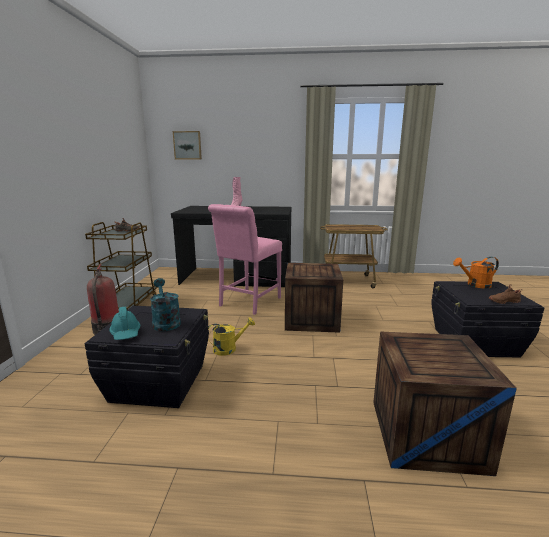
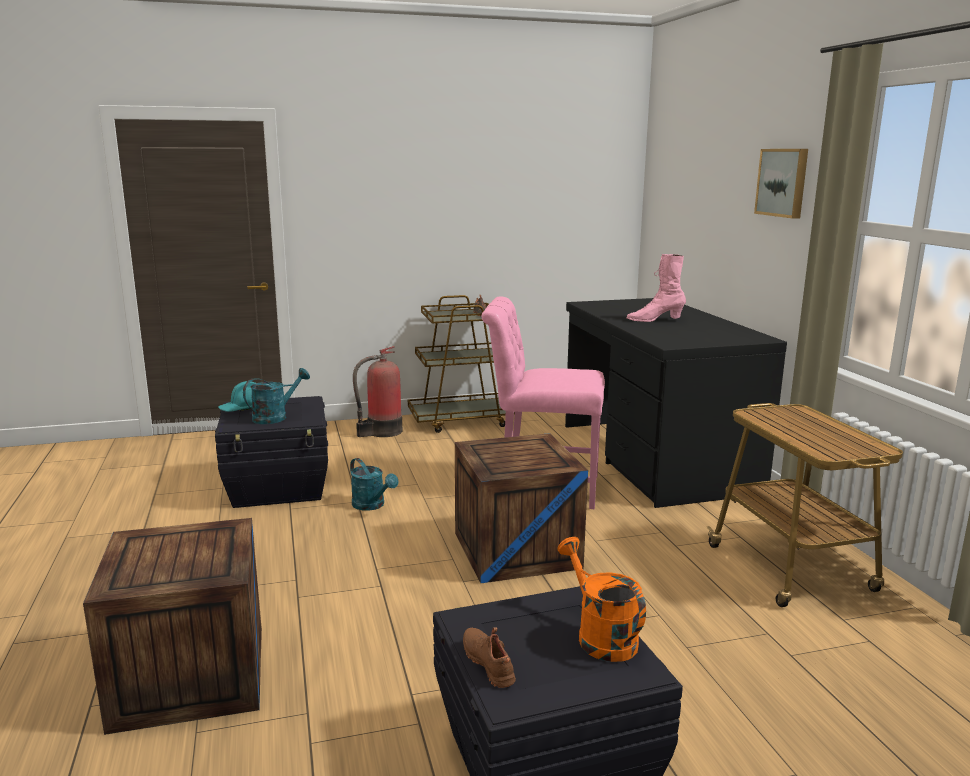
camera: 70 degrees right, 0 degrees up
picture [173,131,202,160] -> picture moved to [754,149,808,219]
yellow watering can [208,317,255,356] -> turquoise watering can [350,458,398,511]

